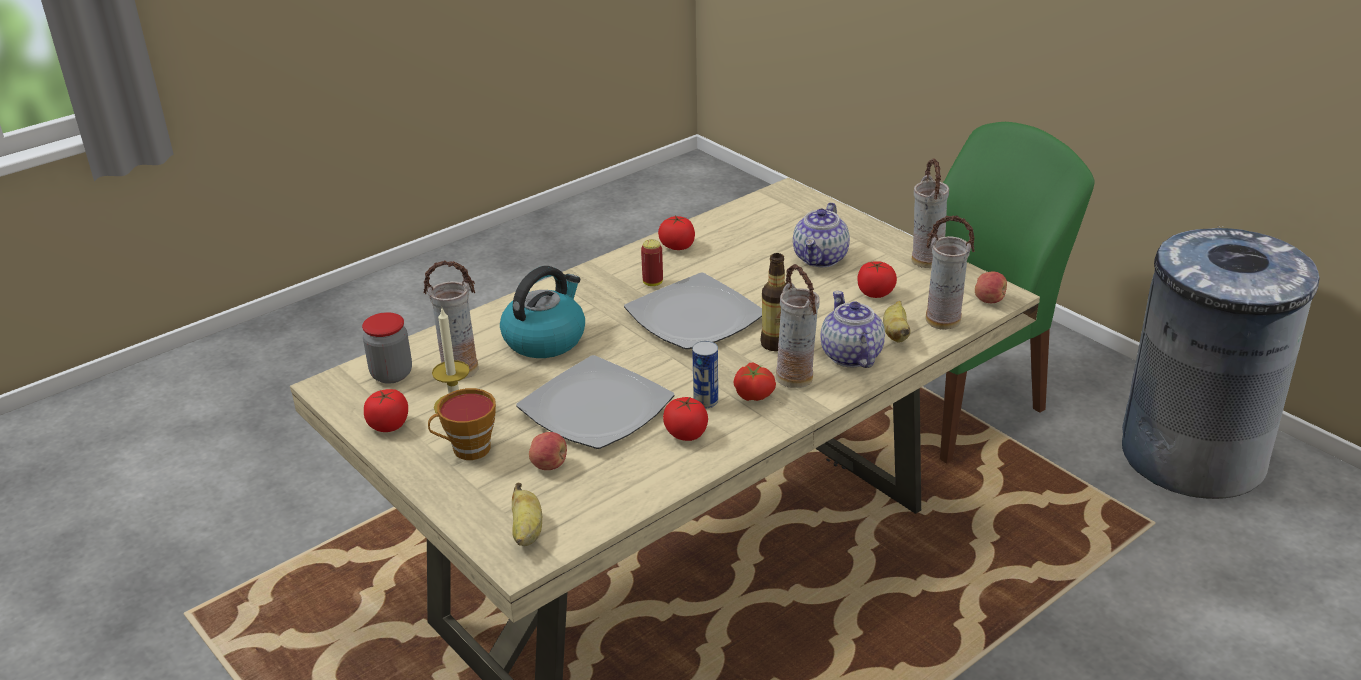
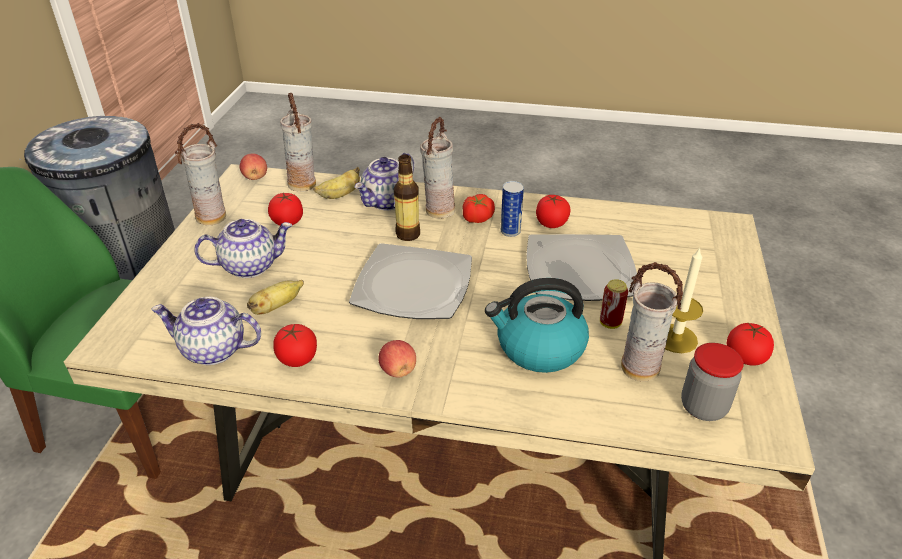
camera: 130 degrees left, 5 degrees up
cup [428,388,496,460] -> none
banana [512,483,542,546] -> banana moved to [247,280,304,315]
apple [529,432,567,470] -> apple moved to [378,340,416,378]
can [641,239,663,286] -> can moved to [600,279,628,329]
none -> teapot [151,297,261,365]

